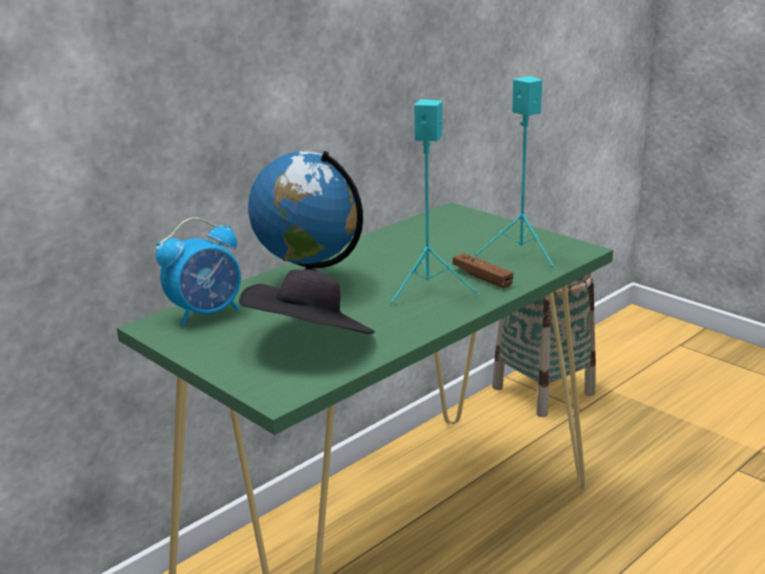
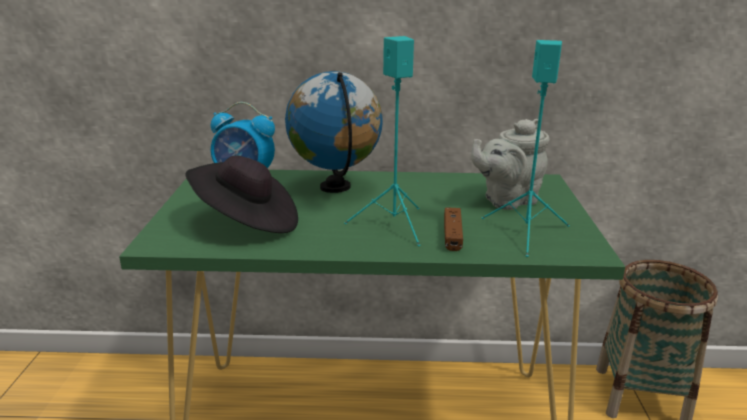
camera: 45 degrees right, 0 degrees up
none -> grey teapot [471,119,550,210]

